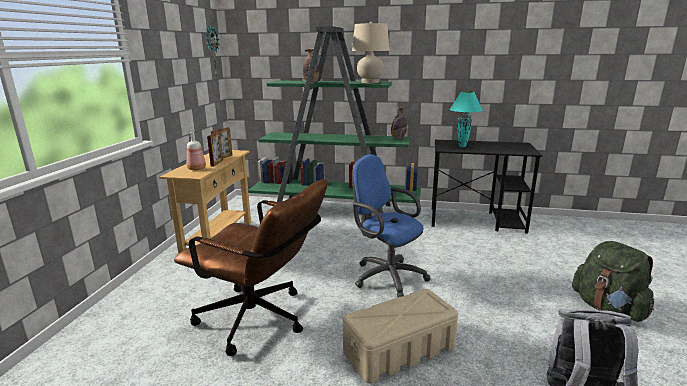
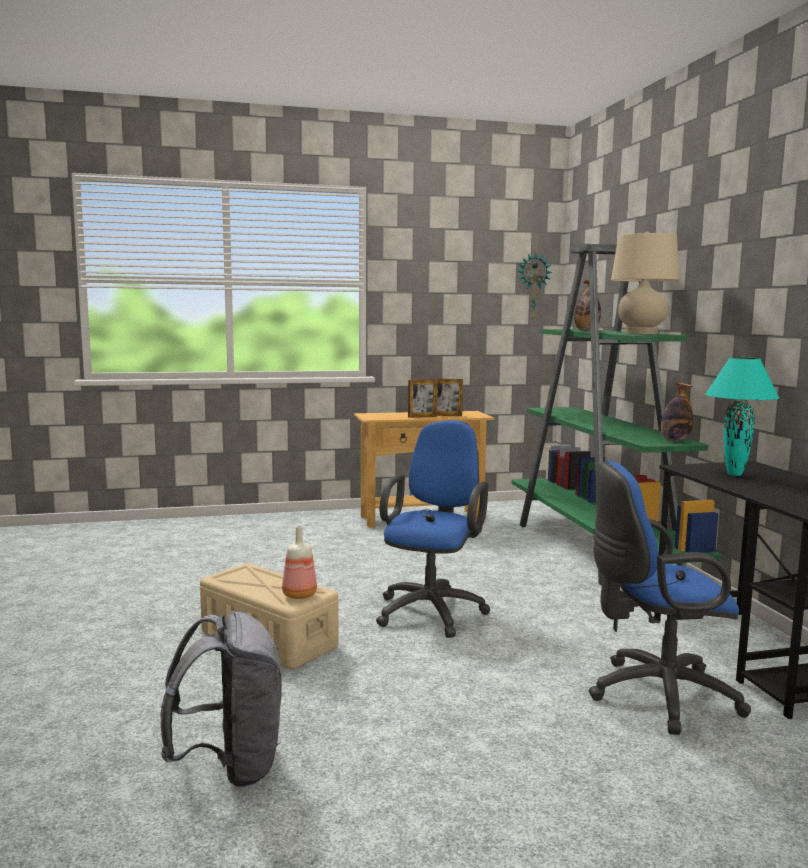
camera: 65 degrees right, 10 degrees down
brown office chair [174,179,327,356] -> none
bottle [187,132,206,170] -> bottle moved to [282,526,317,599]
green backpack [572,241,654,322] -> none
none -> blue office chair [589,461,751,735]

